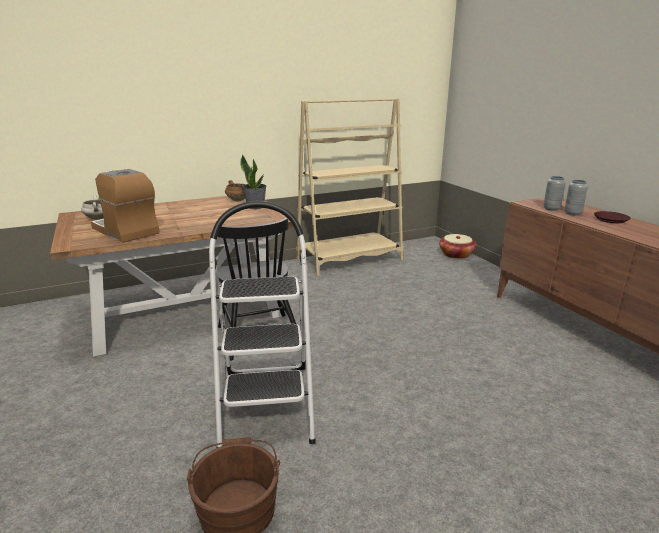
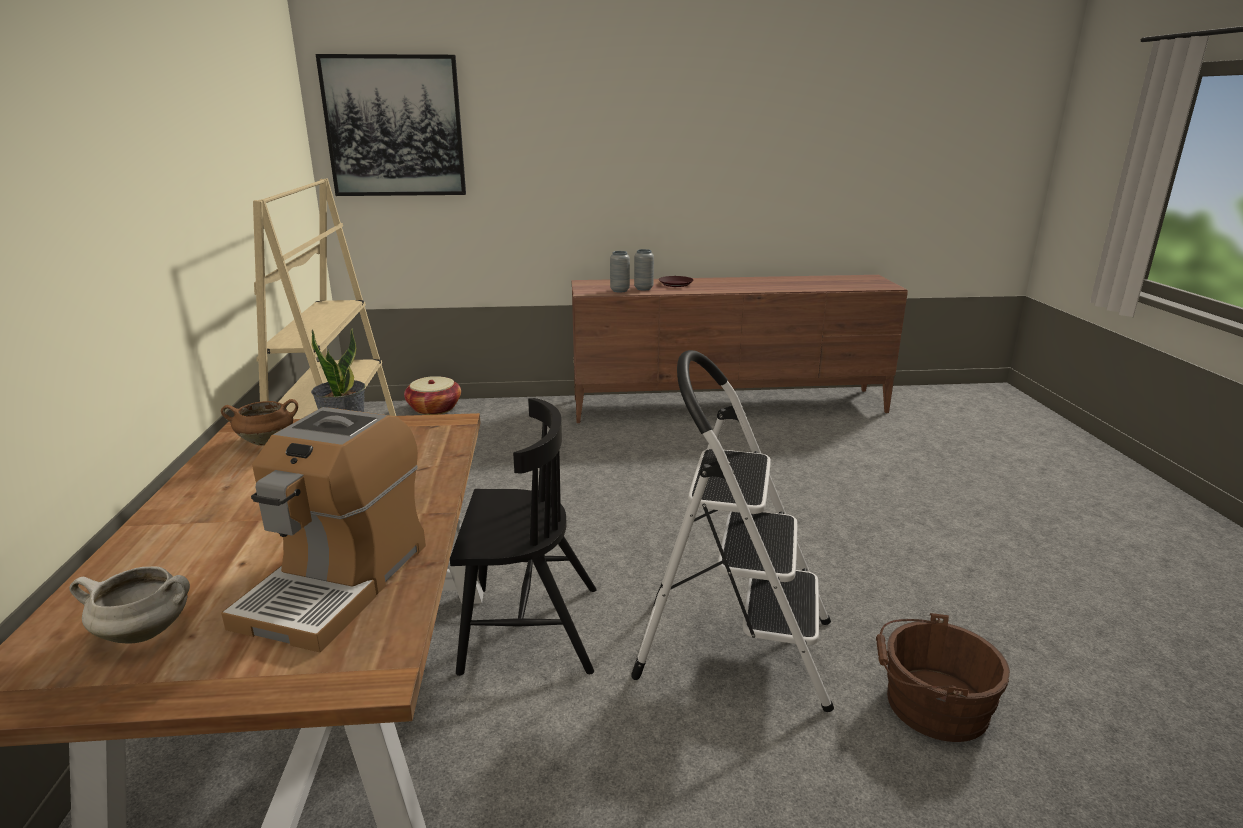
camera: 70 degrees left, 0 degrees up
coffee machine [91,169,160,243] -> coffee machine turned 45 degrees counterclockwise [221,407,426,652]
none -> picture [316,54,466,196]

